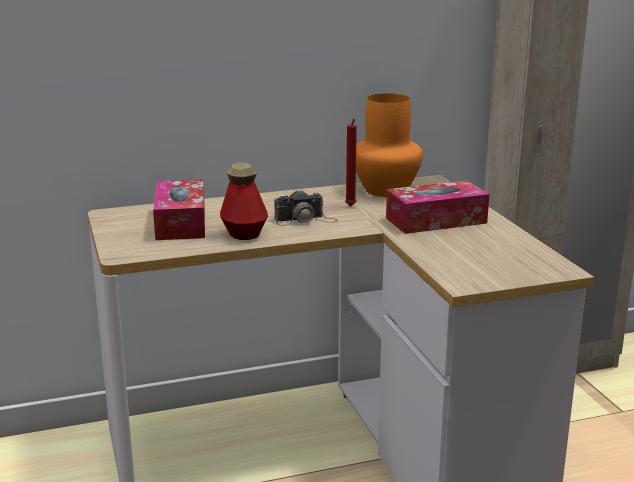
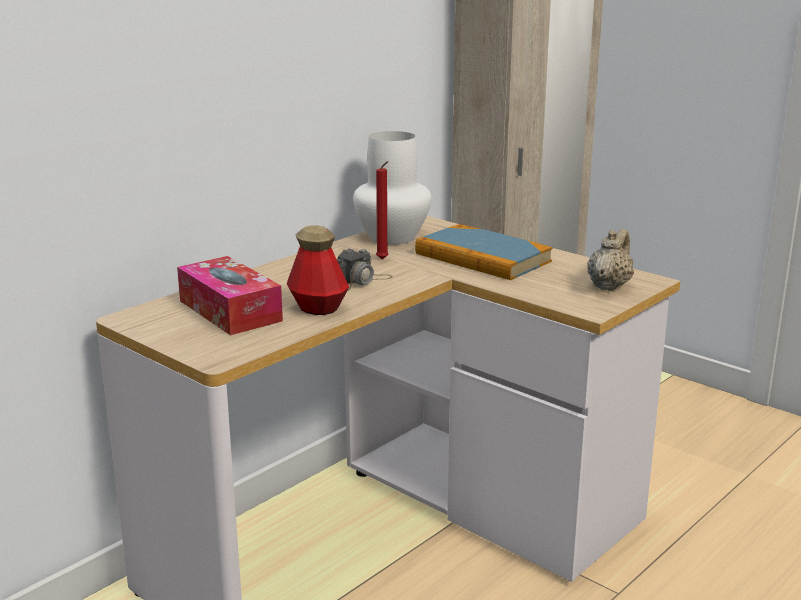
camera: 30 degrees left, 0 degrees up
orange vase [356,94,423,197] -> white vase [353,131,432,245]
tissue box [386,180,489,234] -> book [415,224,553,280]
none -> beige teapot [587,229,634,291]

